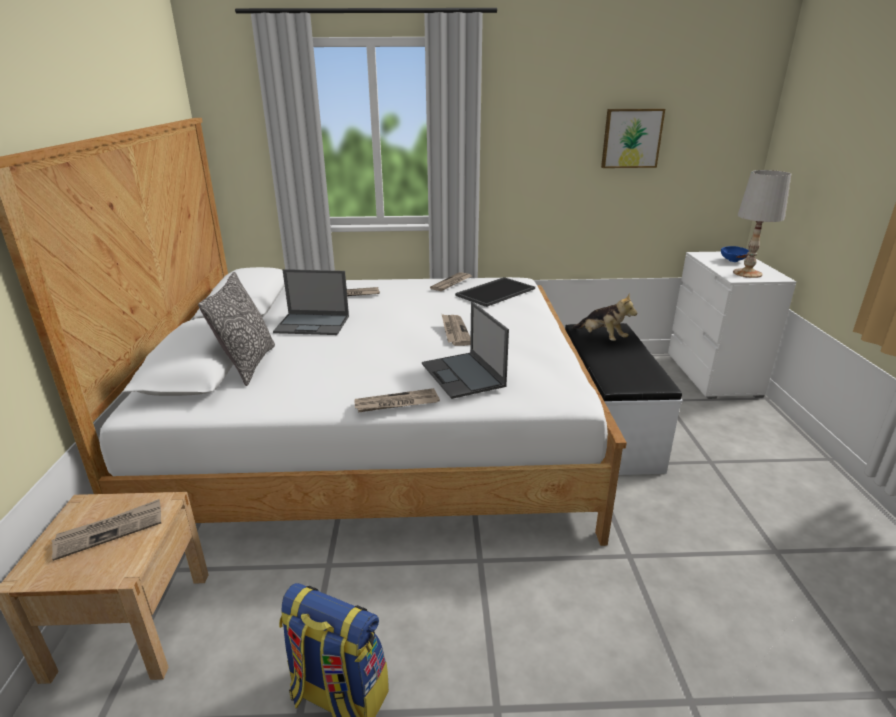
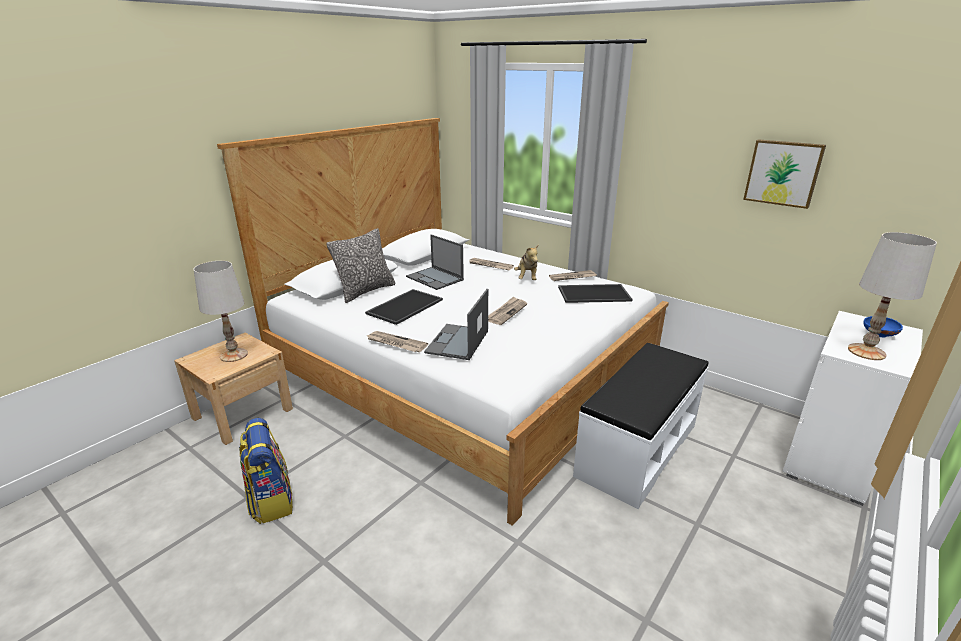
camera: 40 degrees right, 0 degrees up
newspaper [51,499,161,561] -> white table lamp [193,261,248,362]
plush toy [572,293,637,341] -> plush toy moved to [514,244,539,280]
none -> tray [365,289,443,325]

